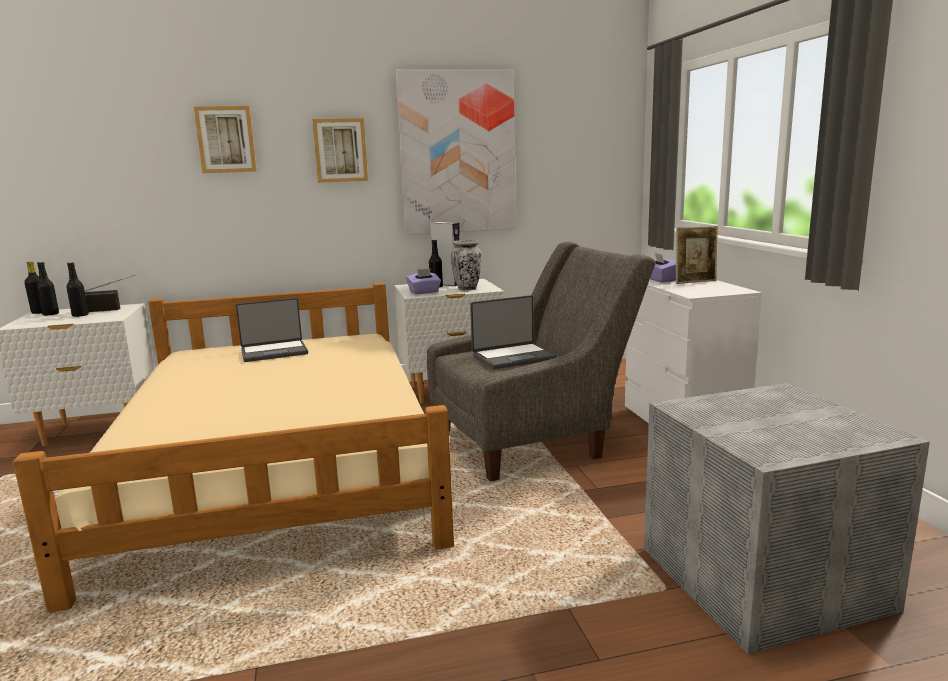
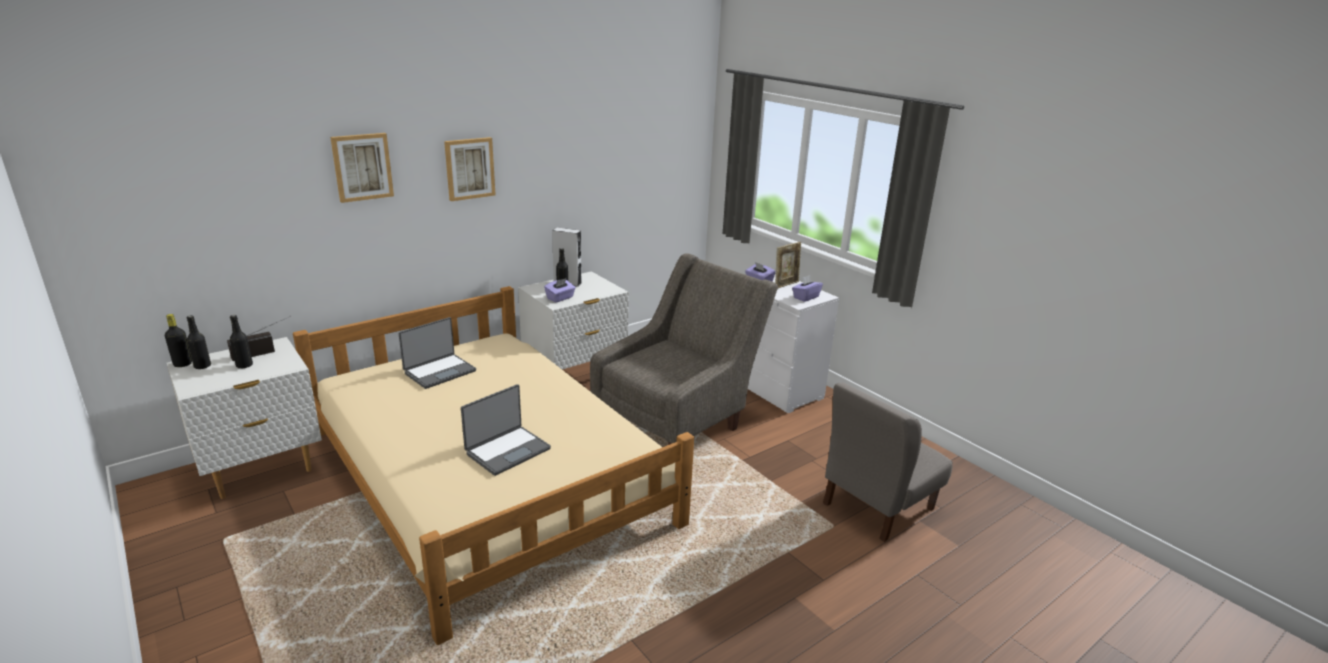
camera: 25 degrees left, 10 degrees up
picture [395,70,516,235] -> none
vase [451,240,482,290] -> none
laptop [470,295,557,369] -> laptop moved to [461,384,551,476]
grey storage box [644,383,930,654] -> grey chair [823,382,953,542]
none -> purple tissue box [792,275,823,302]

